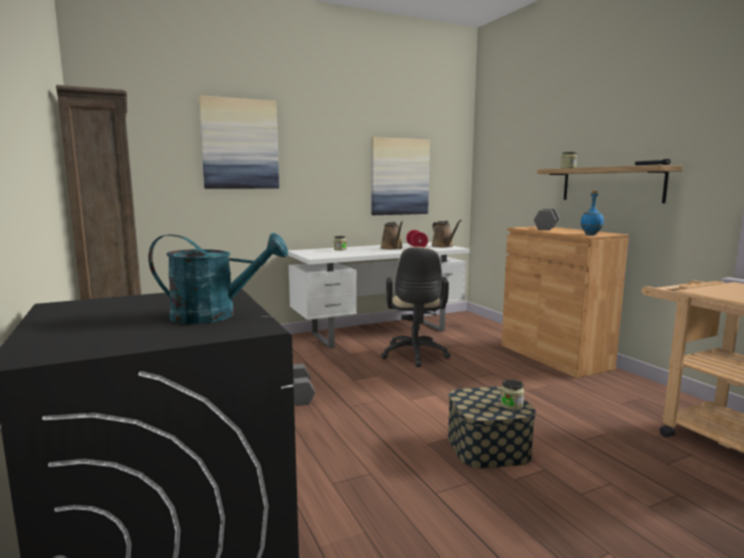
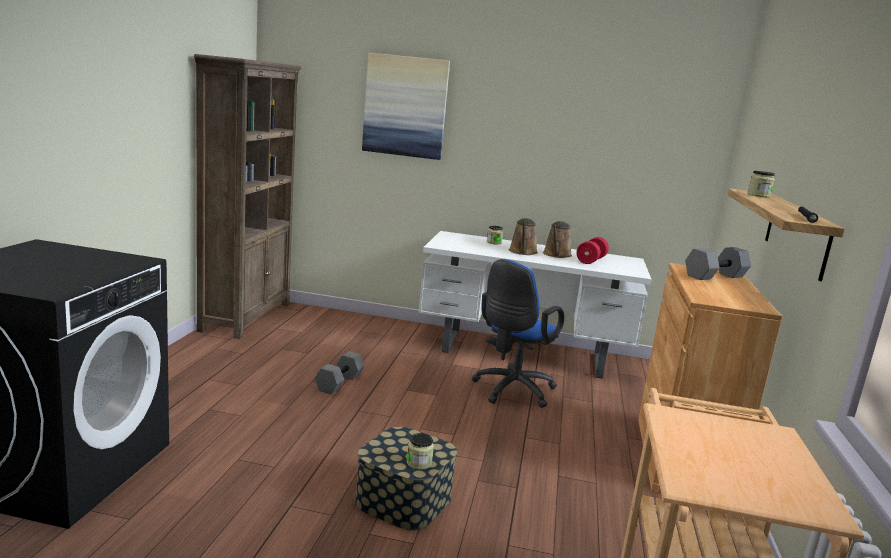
camera: 35 degrees right, 5 degrees up
turquoise watering can [148,233,288,324] -> none
picture [371,137,430,215] -> none
beige office chair [381,247,451,367] -> blue office chair [472,259,564,408]
brown watering can [431,220,462,248] -> brown watering can moved to [509,218,538,255]
blue bottle [580,191,604,235] -> none

